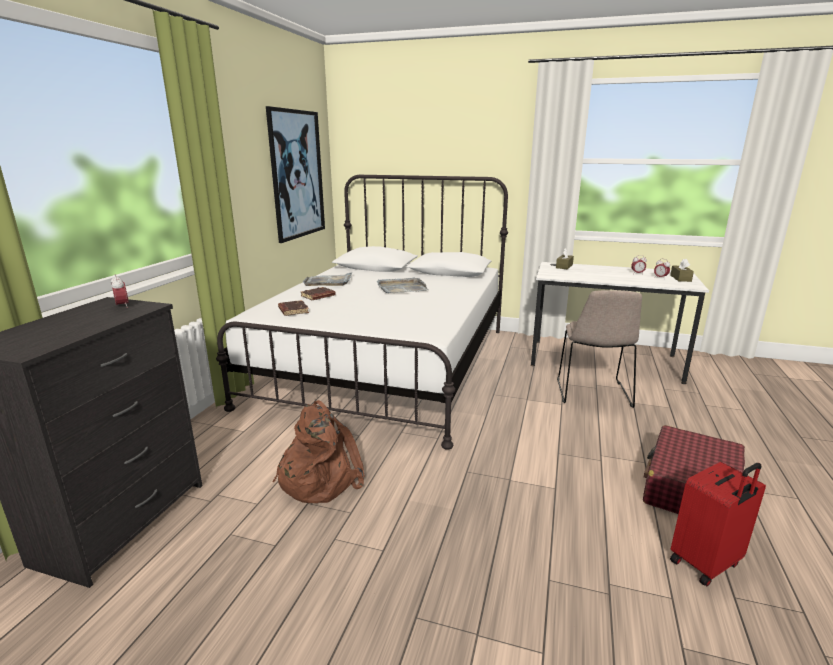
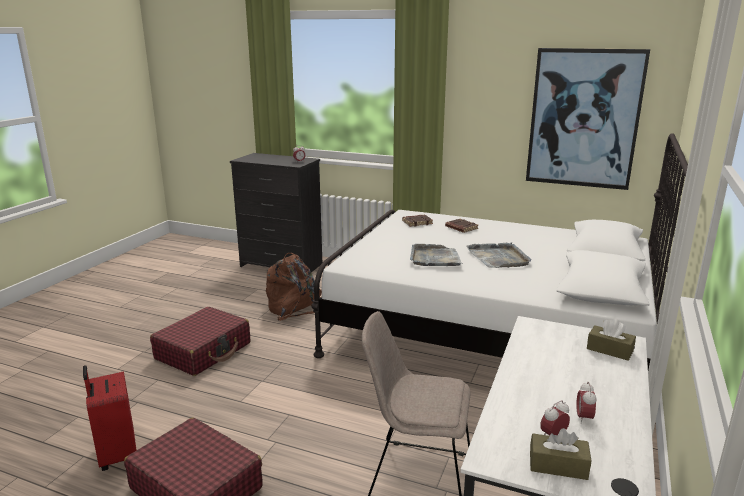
camera: 95 degrees right, 0 degrees up
grey tray [303,272,352,286] -> grey tray moved to [410,244,463,266]
none -> red suitcase [150,307,250,376]

